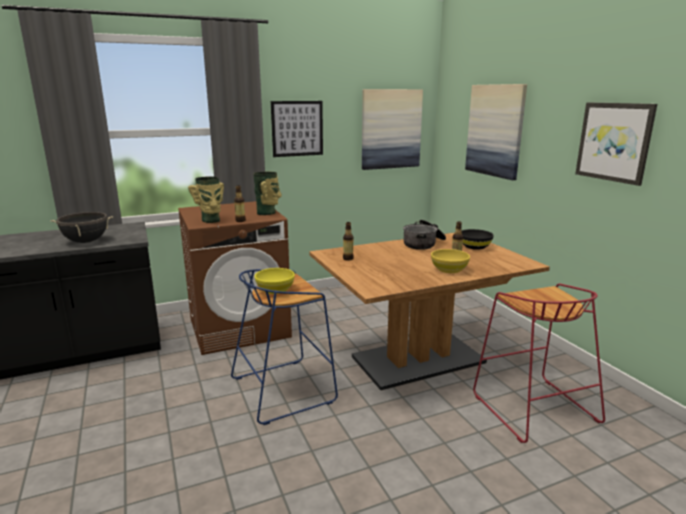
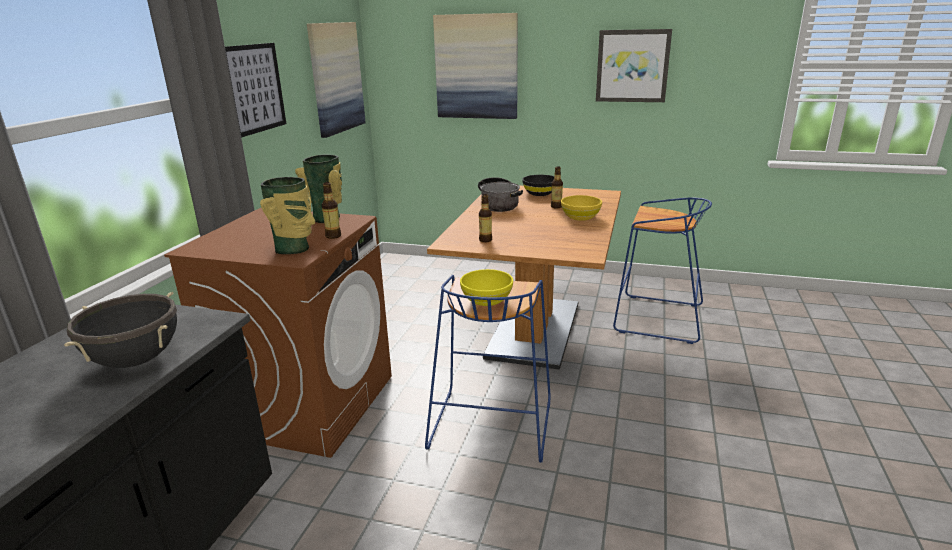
camera: 50 degrees left, 5 degrees up
red stool [473,283,605,443] -> blue stool [613,198,712,344]

